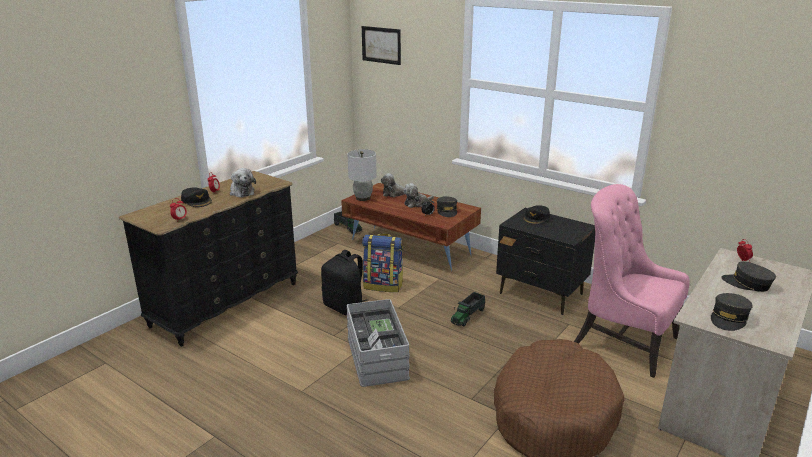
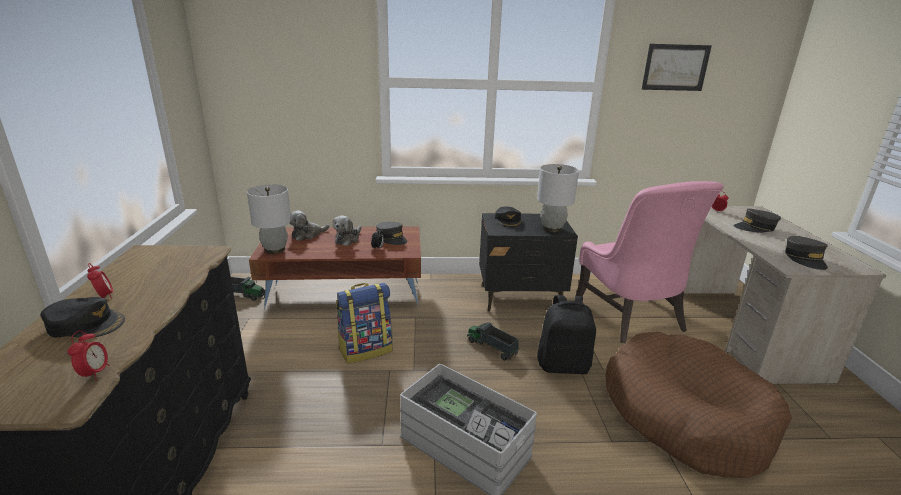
camera: 40 degrees left, 0 degrees up
plush toy [230,168,256,197] -> none
black backpack [321,250,368,316] -> black backpack moved to [537,295,596,374]
picture [362,26,401,65] -> picture moved to [642,44,712,91]
toy truck [451,292,485,326] -> toy truck turned 135 degrees clockwise [467,322,519,361]
pink chair [574,184,690,378] -> pink chair turned 105 degrees counterclockwise [576,181,724,343]
none -> white table lamp [537,164,579,232]

